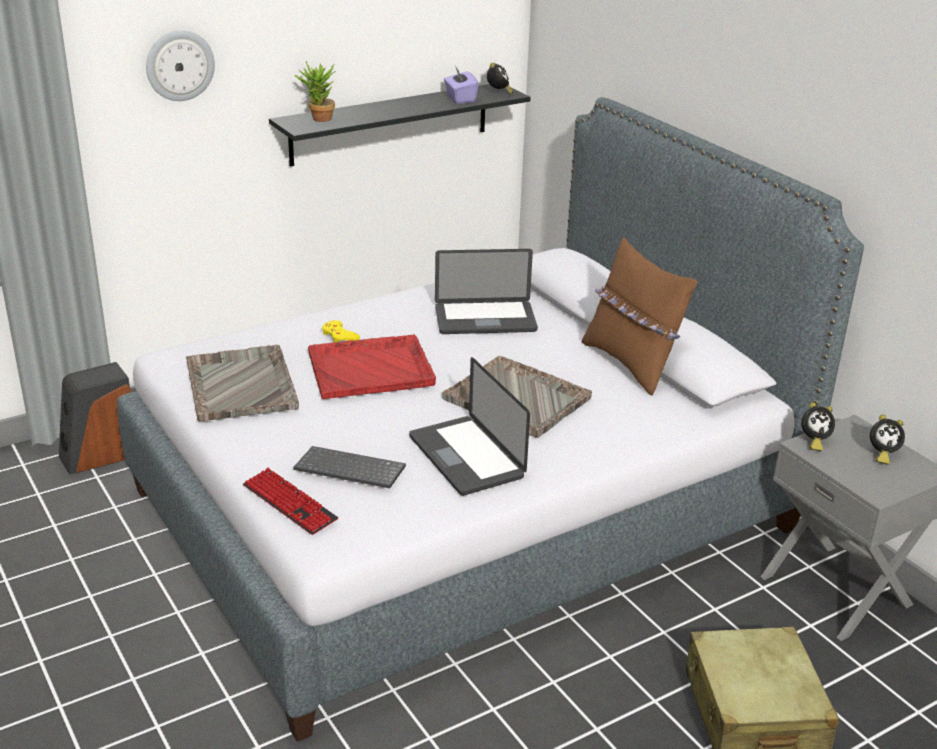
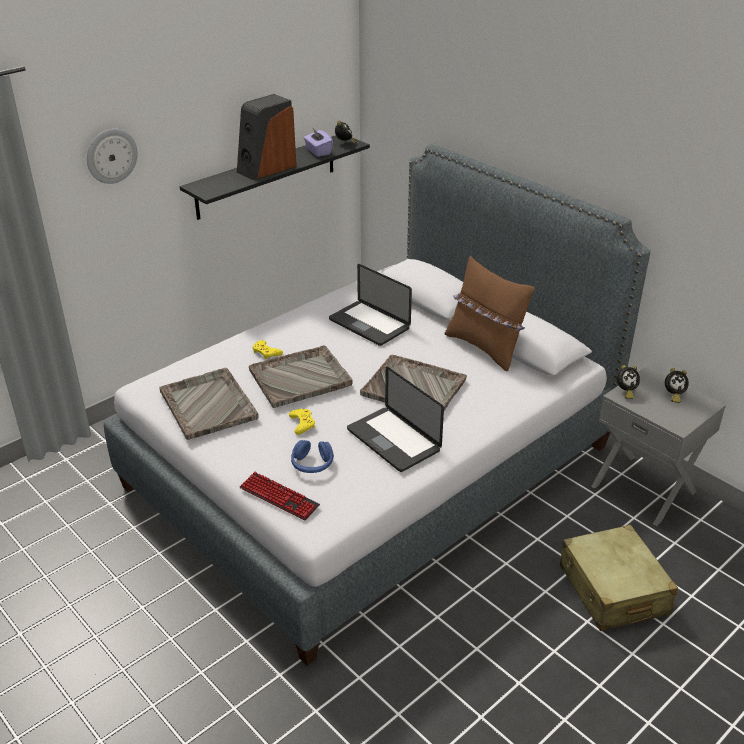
camera: 10 degrees left, 5 degrees up
speaker [59,362,131,475] -> speaker moved to [237,94,297,180]
keyboard [293,446,406,488] -> blue headphones [291,440,334,473]
potted plant [295,61,336,122] -> none
red tray [308,334,436,399] -> grey tray [249,345,353,408]
laptop [435,249,538,334] -> laptop turned 60 degrees clockwise [329,264,412,346]
none -> yellow game controller [289,409,315,435]

